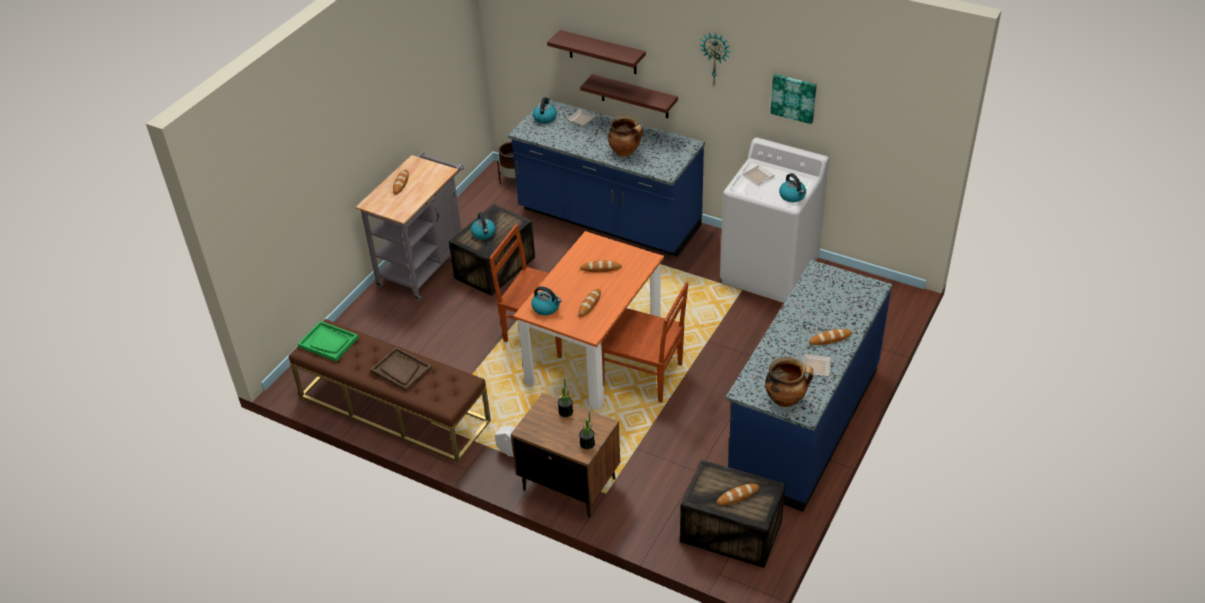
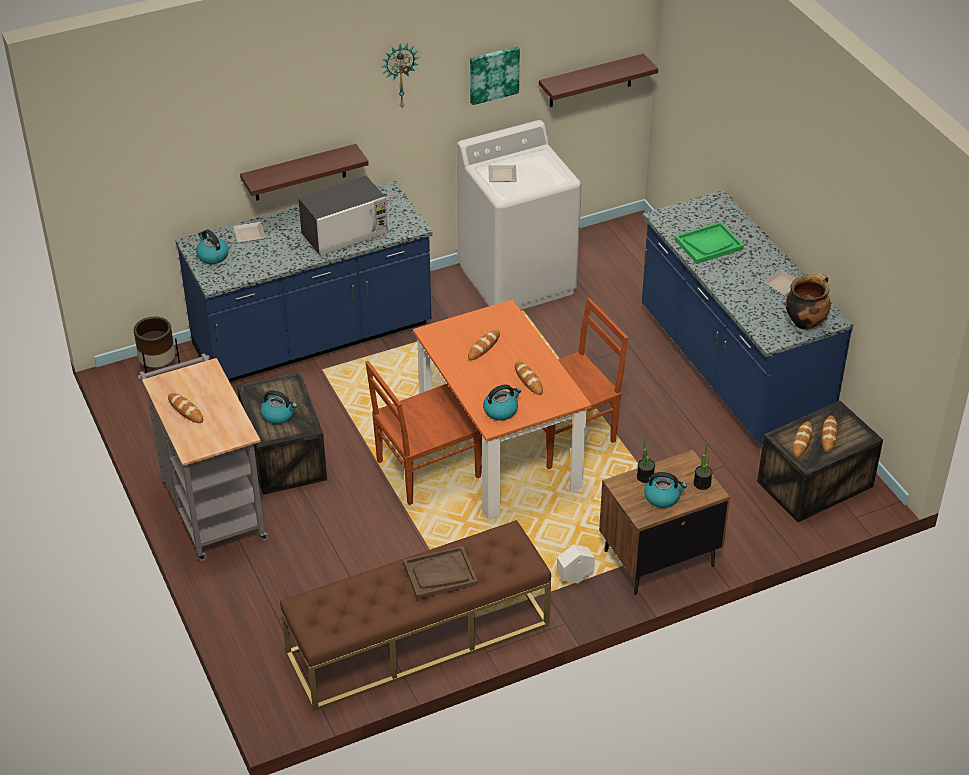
camera: 55 degrees left, 0 degrees up
green tray [298,321,358,361] -> green tray moved to [675,222,744,264]
shelf [547,30,646,74] -> shelf moved to [539,54,658,107]
cooking pot [608,115,643,156] -> microwave [298,176,388,256]
kettle [779,173,806,202] -> kettle moved to [644,472,687,508]
bread [809,329,852,345] -> bread moved to [793,422,812,457]

